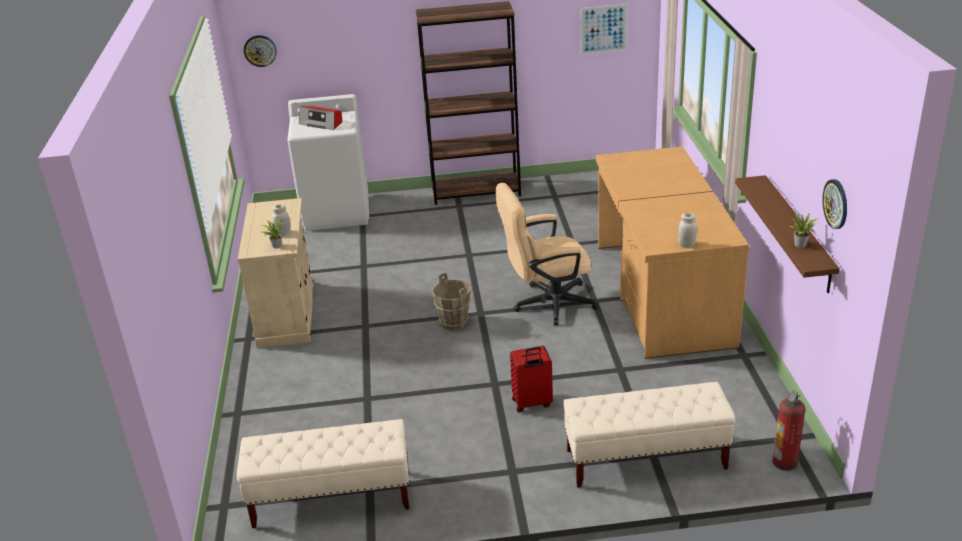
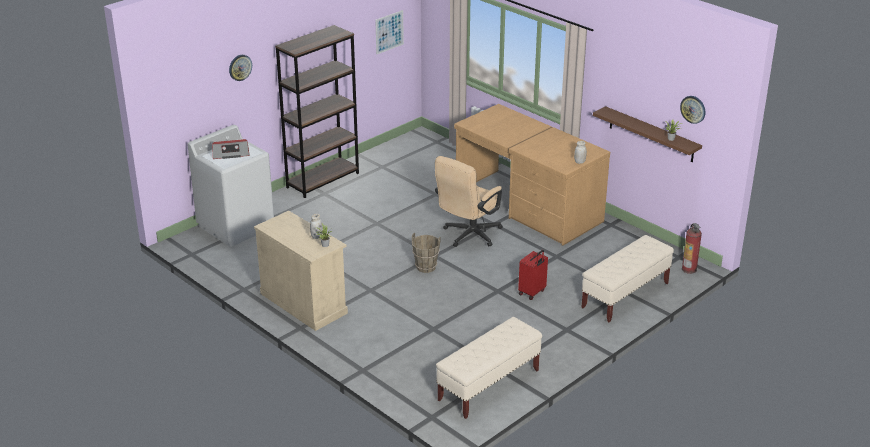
camera: 40 degrees left, 0 degrees up
wall clock [244,35,277,67] -> wall clock moved to [229,55,252,81]

